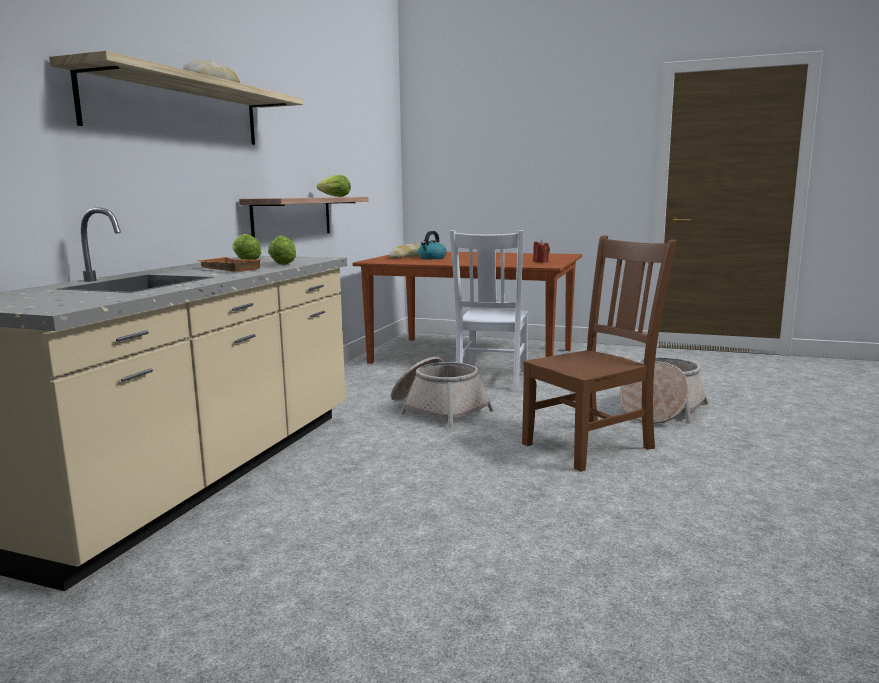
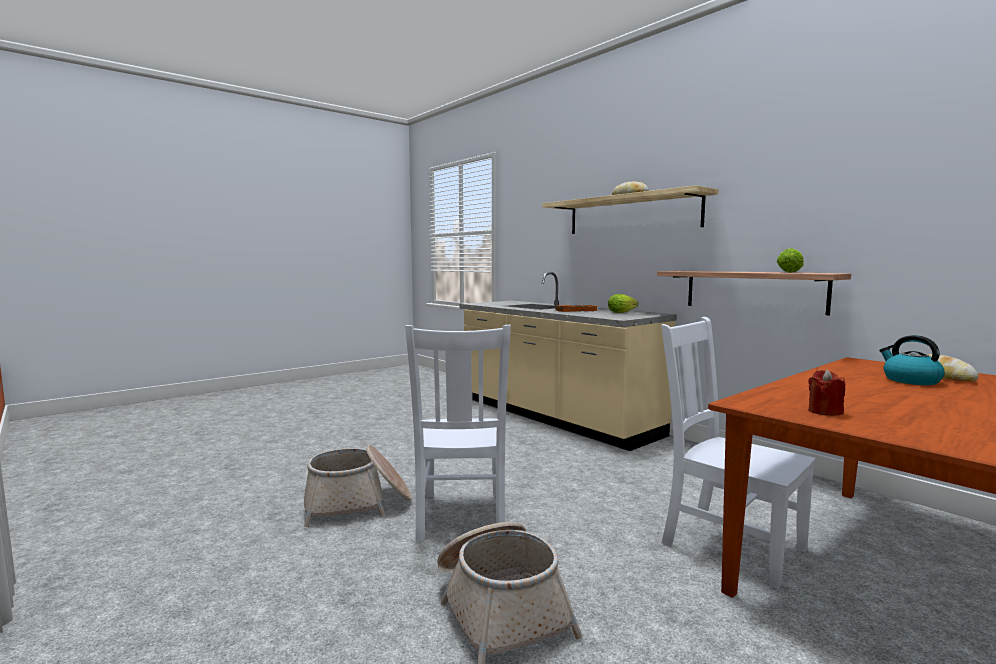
camera: 120 degrees right, 5 degrees down
lettuce [268,235,296,265] -> none
basket [391,357,494,427] -> basket moved to [304,445,412,527]
brown chair [522,235,677,472] -> white chair [405,325,511,542]

